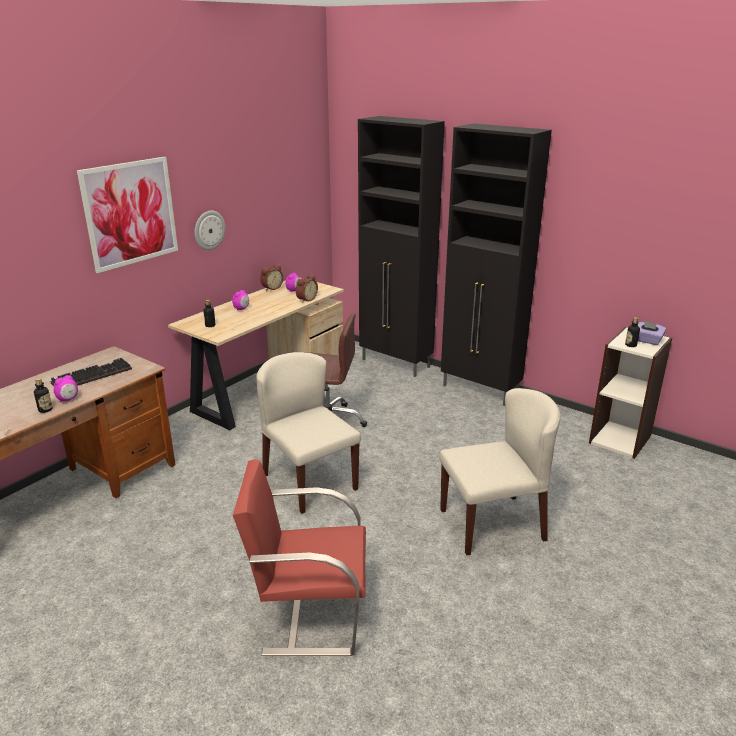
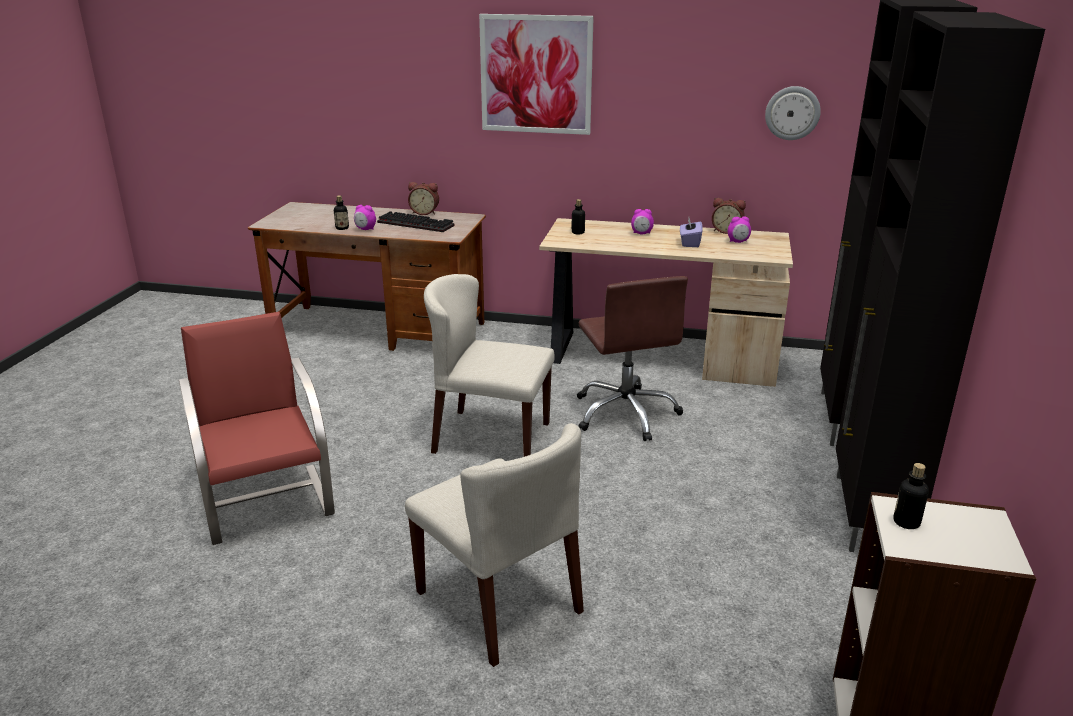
camera: 65 degrees right, 0 degrees up
wall clock [195,211,225,250] -> wall clock moved to [765,86,821,140]
beige chair [256,352,361,514] -> beige chair turned 105 degrees counterclockwise [424,274,555,457]
alarm clock [296,274,318,303] -> alarm clock moved to [408,182,439,215]
purple tissue box [638,321,666,345] -> purple tissue box moved to [680,218,703,247]

